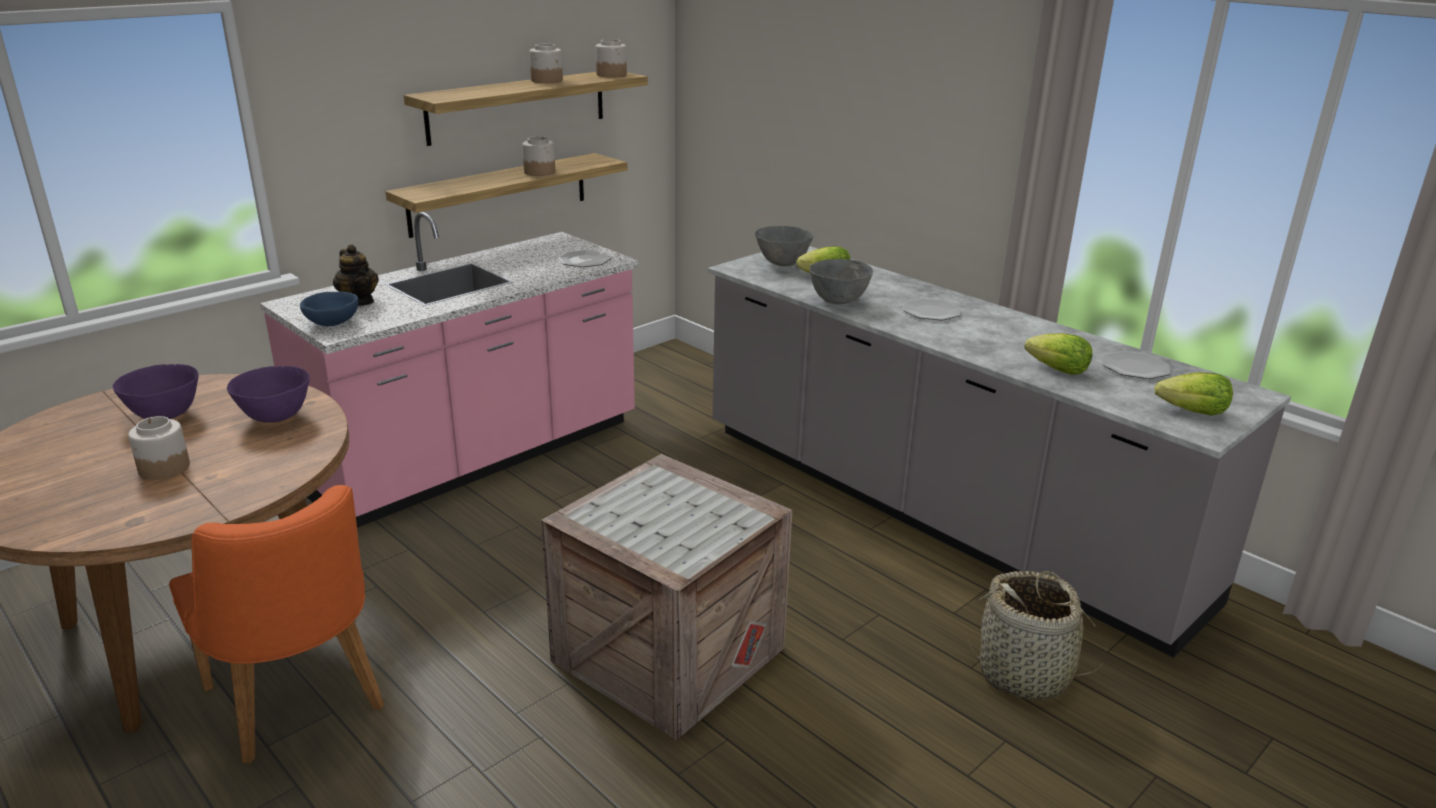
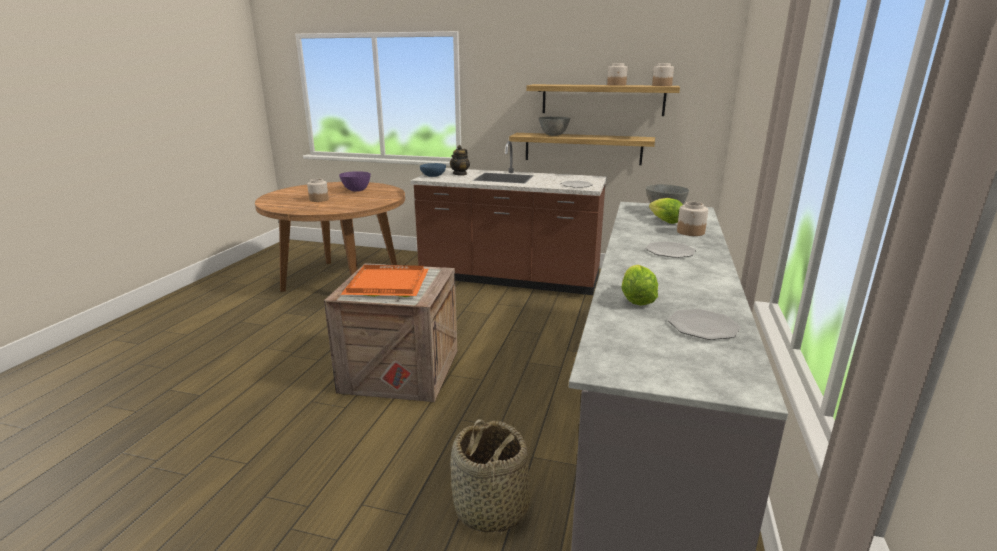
camera: 60 degrees right, 5 degrees down
orange chair [169,485,384,764] -> none
purple bowl [227,366,310,423] -> none
pink counter [260,212,639,528] -> brown counter [411,141,607,295]
jar [522,136,555,176] -> jar moved to [677,202,708,236]
grey bowl [809,259,873,304] -> grey bowl moved to [539,117,570,136]
lettuce [1155,372,1233,416] -> none
none -> orange tray [340,265,429,297]

